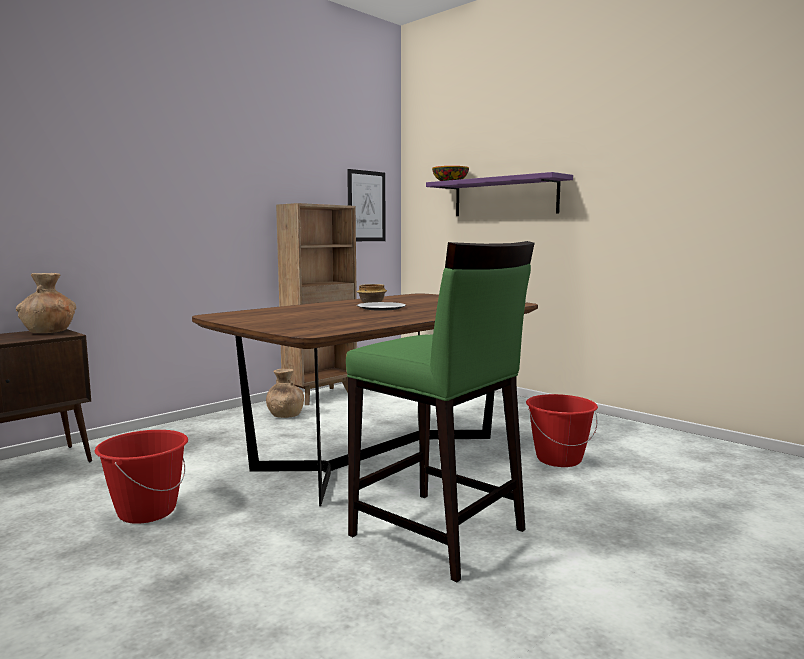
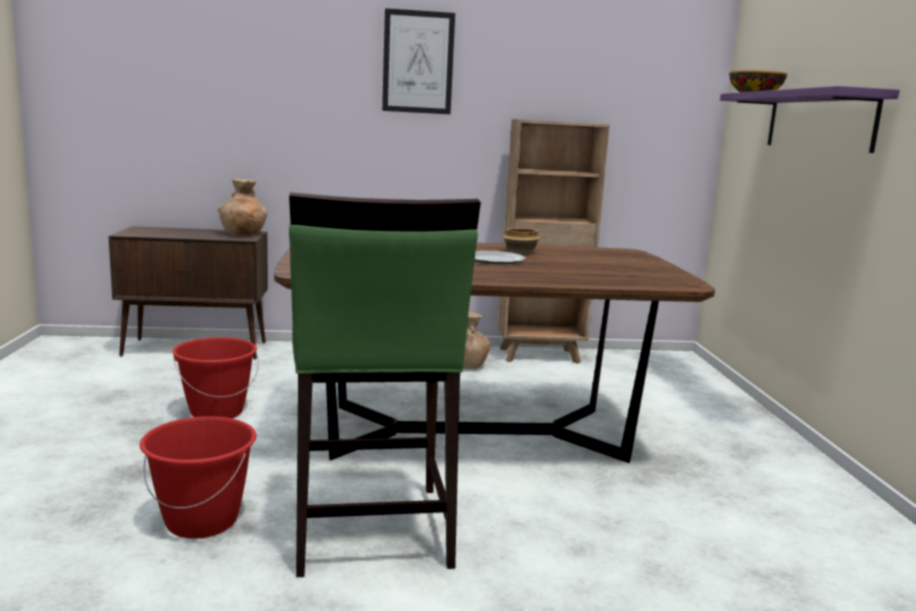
camera: 40 degrees right, 5 degrees up
picture [347,169,386,241] -> picture moved to [382,8,455,114]
red bucket [526,394,598,467] -> red bucket moved to [140,416,256,539]

